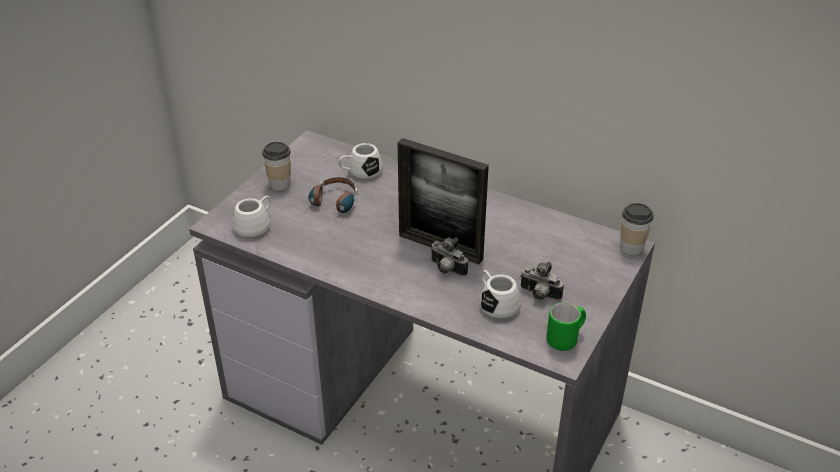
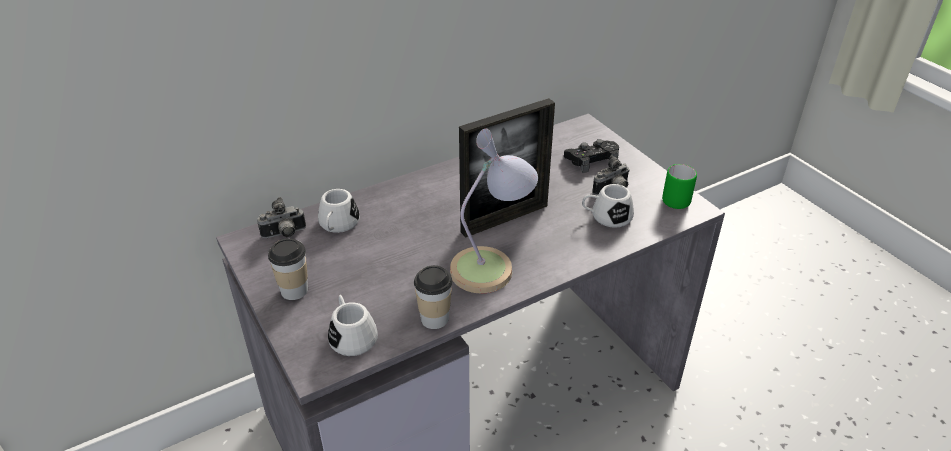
camera: 60 degrees left, 0 degrees up
headphones [305,177,357,213] -> none
camera [431,237,468,276] -> camera moved to [257,197,306,238]
cup [620,203,654,255] -> cup moved to [414,265,452,329]
none -> table lamp [450,129,538,293]
none -> black game controller [564,139,619,173]

